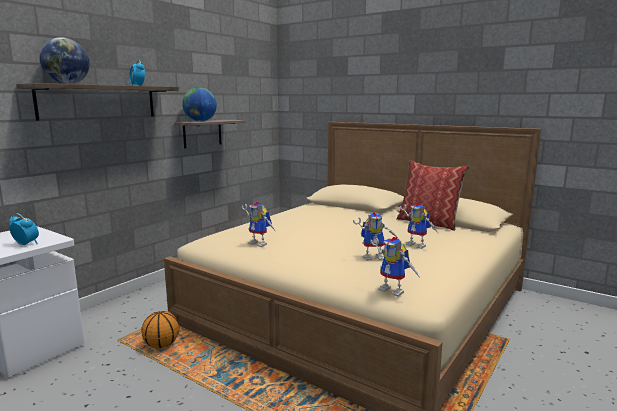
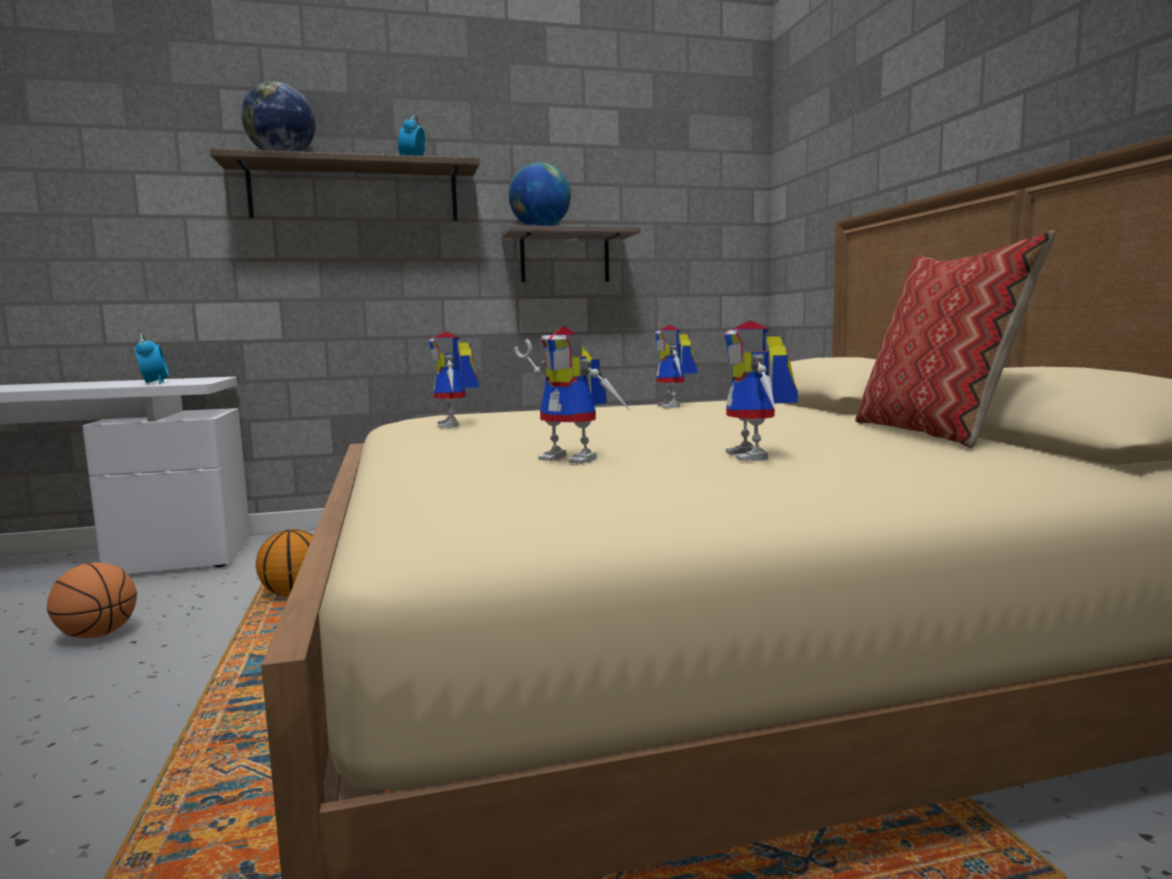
camera: 40 degrees right, 5 degrees down
toy robot [371,237,421,297] -> toy robot moved to [654,325,697,408]
none -> basketball [47,563,137,638]

